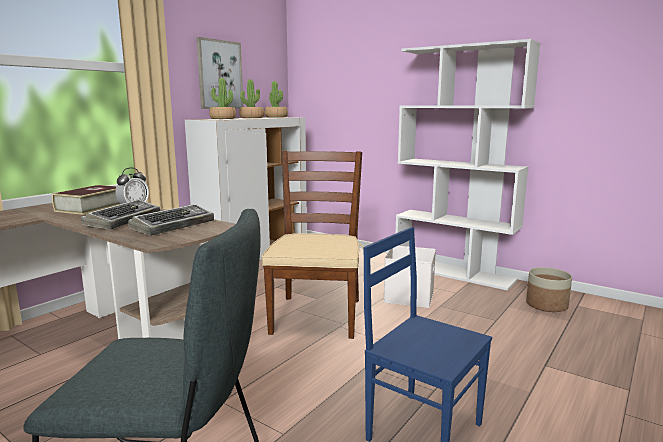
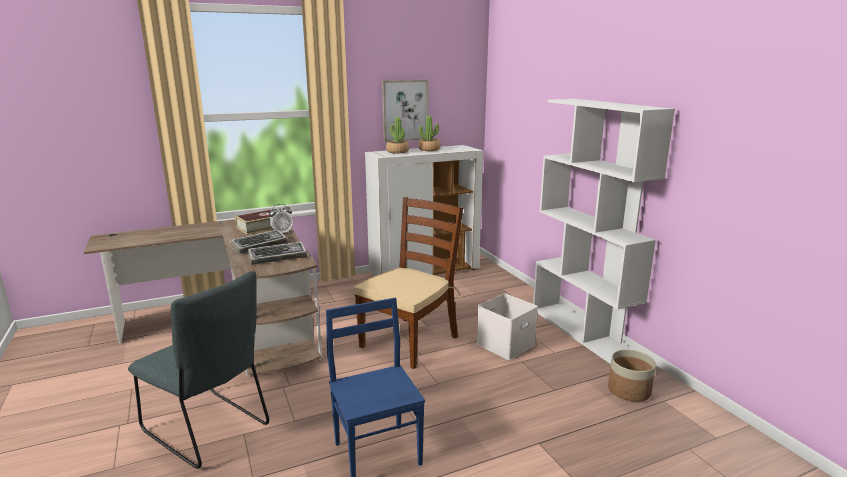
camera: 30 degrees right, 5 degrees up
potted plant [264,81,288,118] -> none

